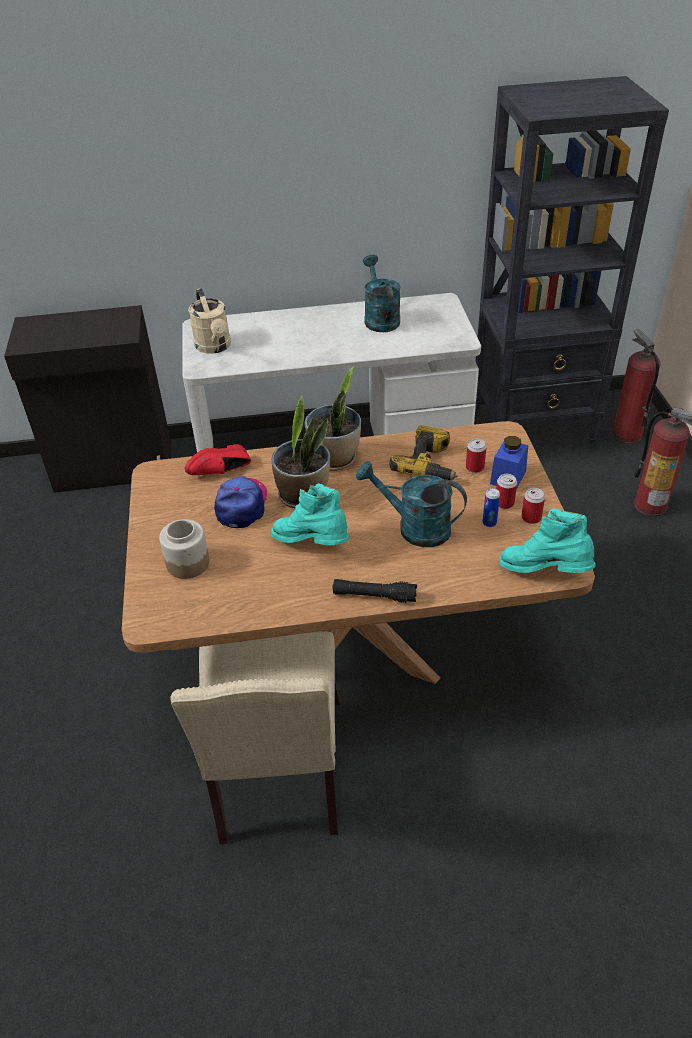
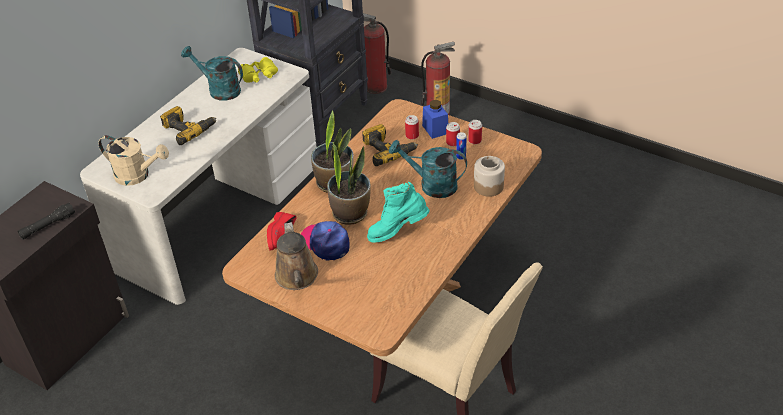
camera: 50 degrees left, 0 degrees up
jar [159,519,209,579] -> jar moved to [474,156,505,197]
black flashlight [333,579,417,603] -> black flashlight moved to [18,202,75,239]
turquoise watering can [356,461,467,547] -> turquoise watering can turned 45 degrees clockwise [389,140,467,198]
turquoise boot [499,508,596,573] -> none
none -> power drill [160,106,216,145]
none -> yellow binoculars [238,57,278,83]
none -> brown watering can [275,222,318,290]

